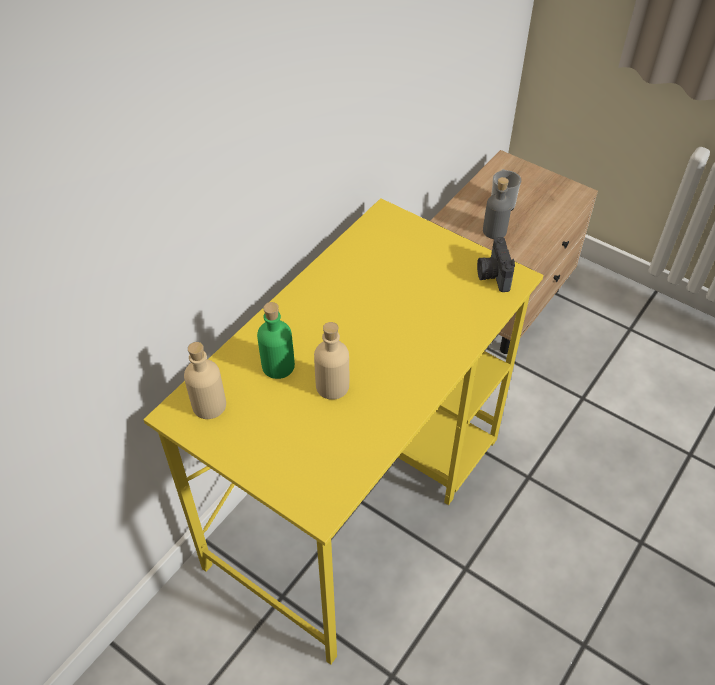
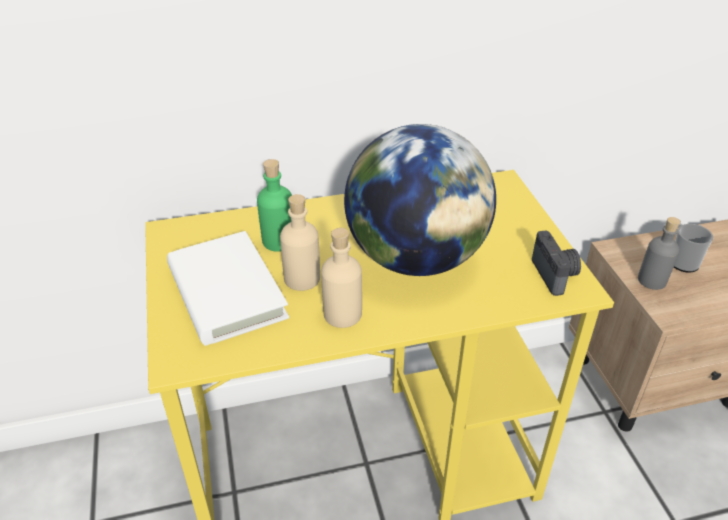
camera: 40 degrees right, 10 degrees down
beige bottle [184,342,226,419] -> beige bottle moved to [321,228,362,328]
camera [477,237,515,292] -> camera turned 135 degrees clockwise [532,230,581,296]
none -> white book [167,231,289,346]
none -> globe [344,124,496,276]

